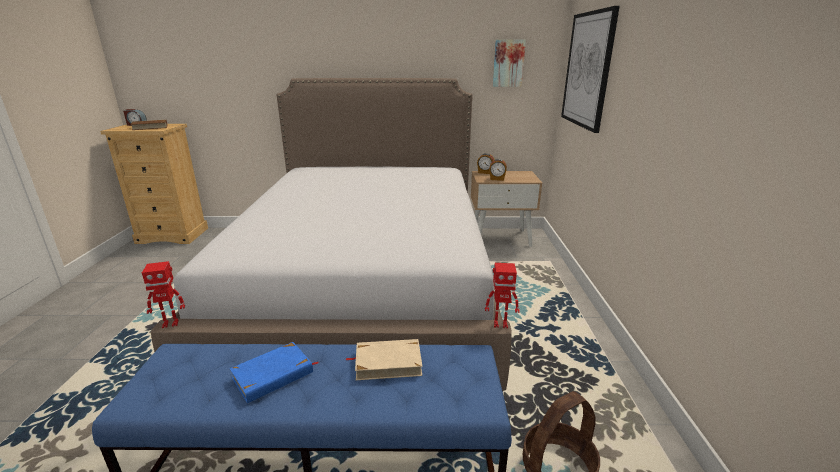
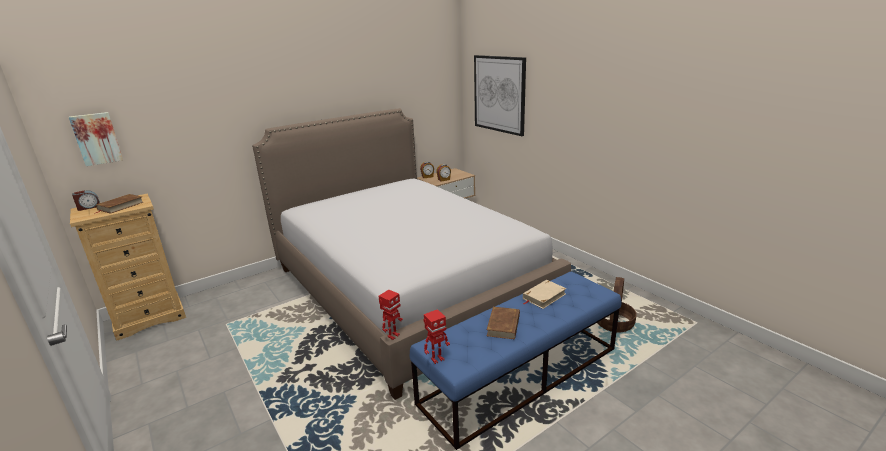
camera: 35 degrees left, 0 degrees up
blue book [230,342,319,403] -> brown book [487,307,520,339]
toy robot [485,263,520,328] -> toy robot moved to [423,309,450,364]
picture [493,39,526,87] -> picture moved to [69,112,123,166]

